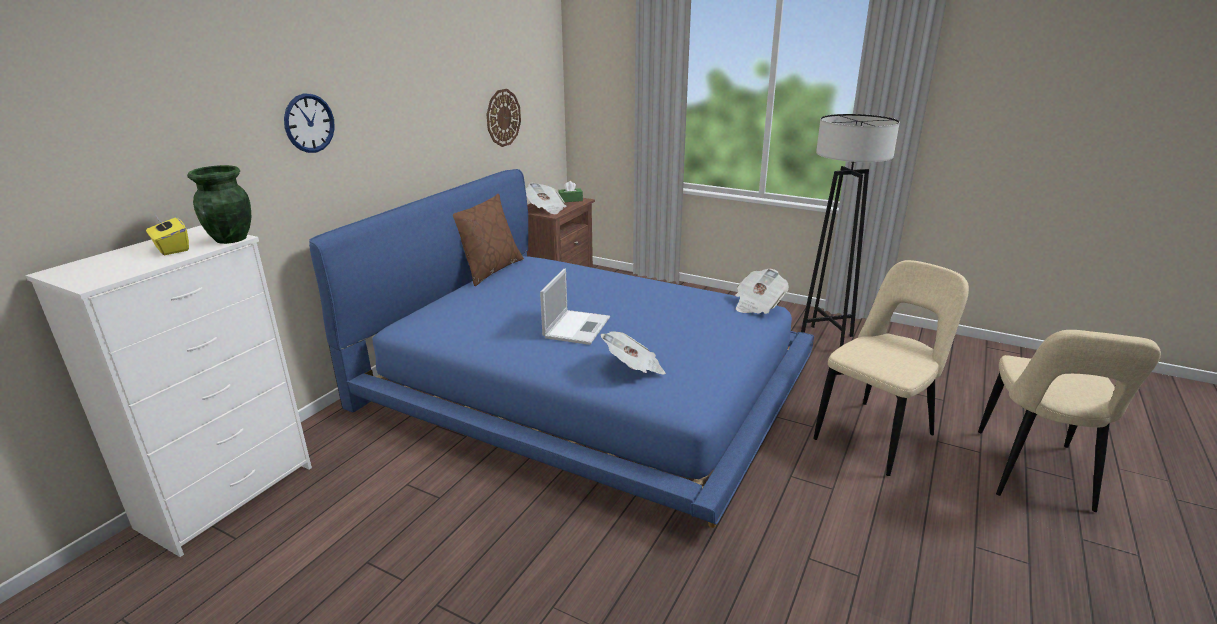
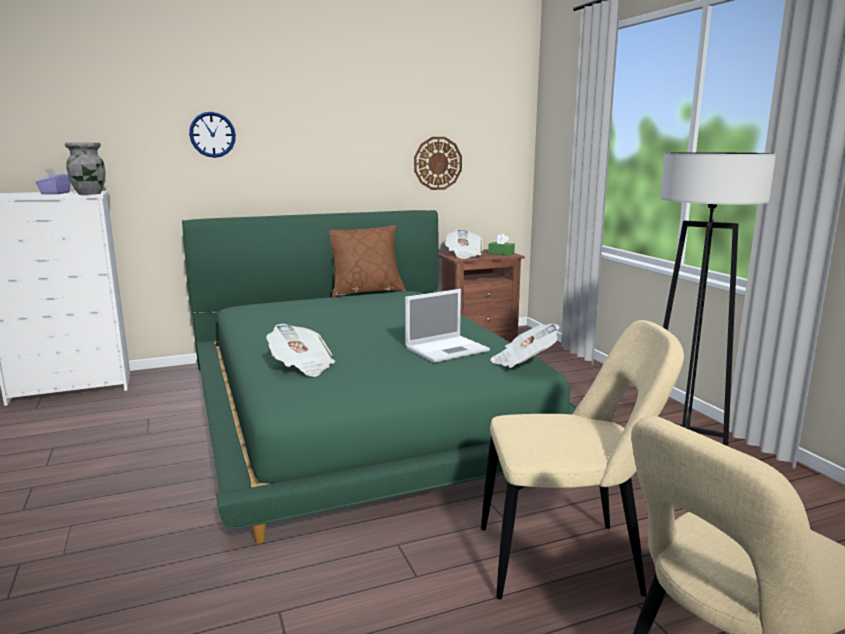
camera: 40 degrees right, 10 degrees down
yellow tissue box [146,214,189,255] -> purple tissue box [36,168,71,194]
green vase [187,165,251,244] -> grey vase [65,142,105,195]
blue bed [309,169,814,528] -> green bed [182,210,577,543]
laptop [540,268,610,345] -> laptop moved to [405,289,490,363]

